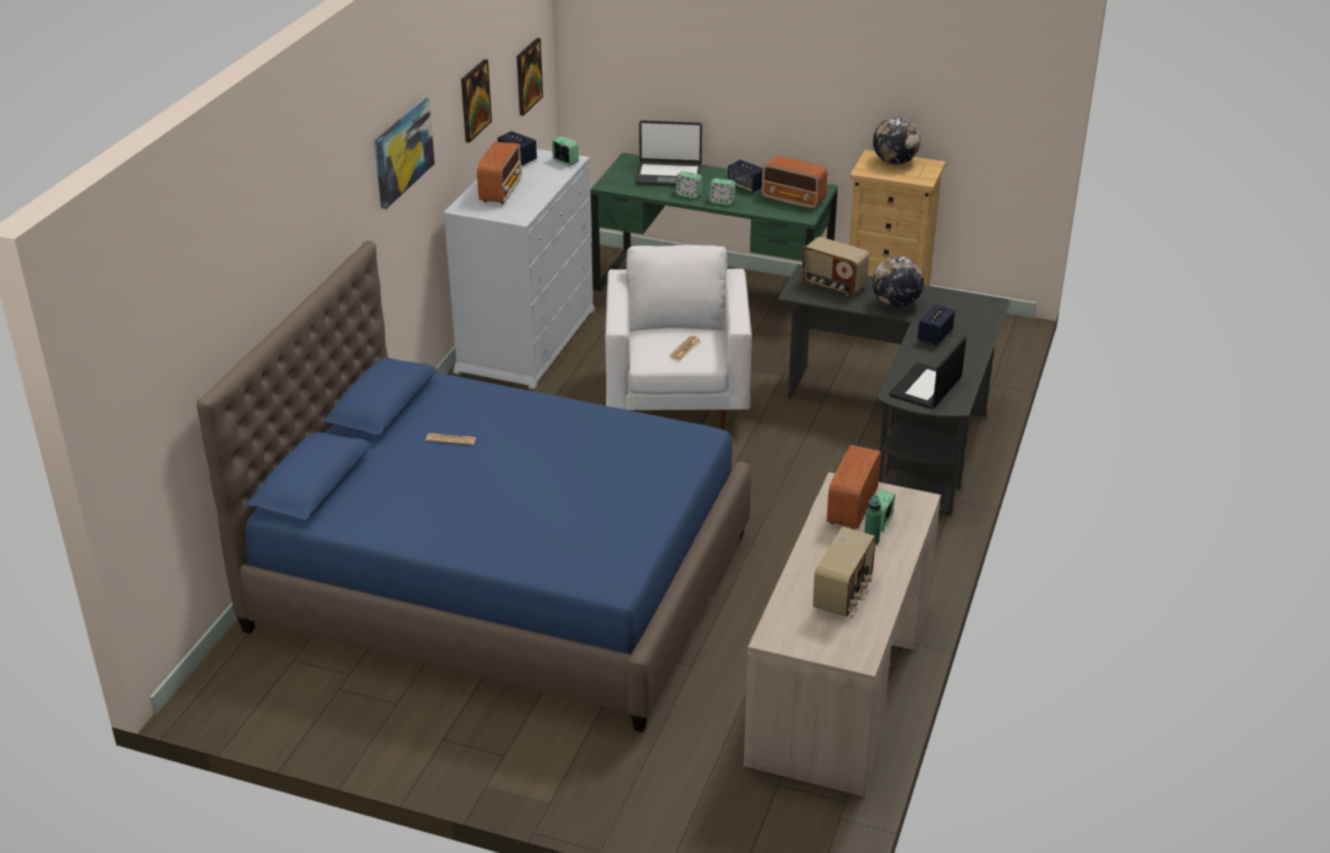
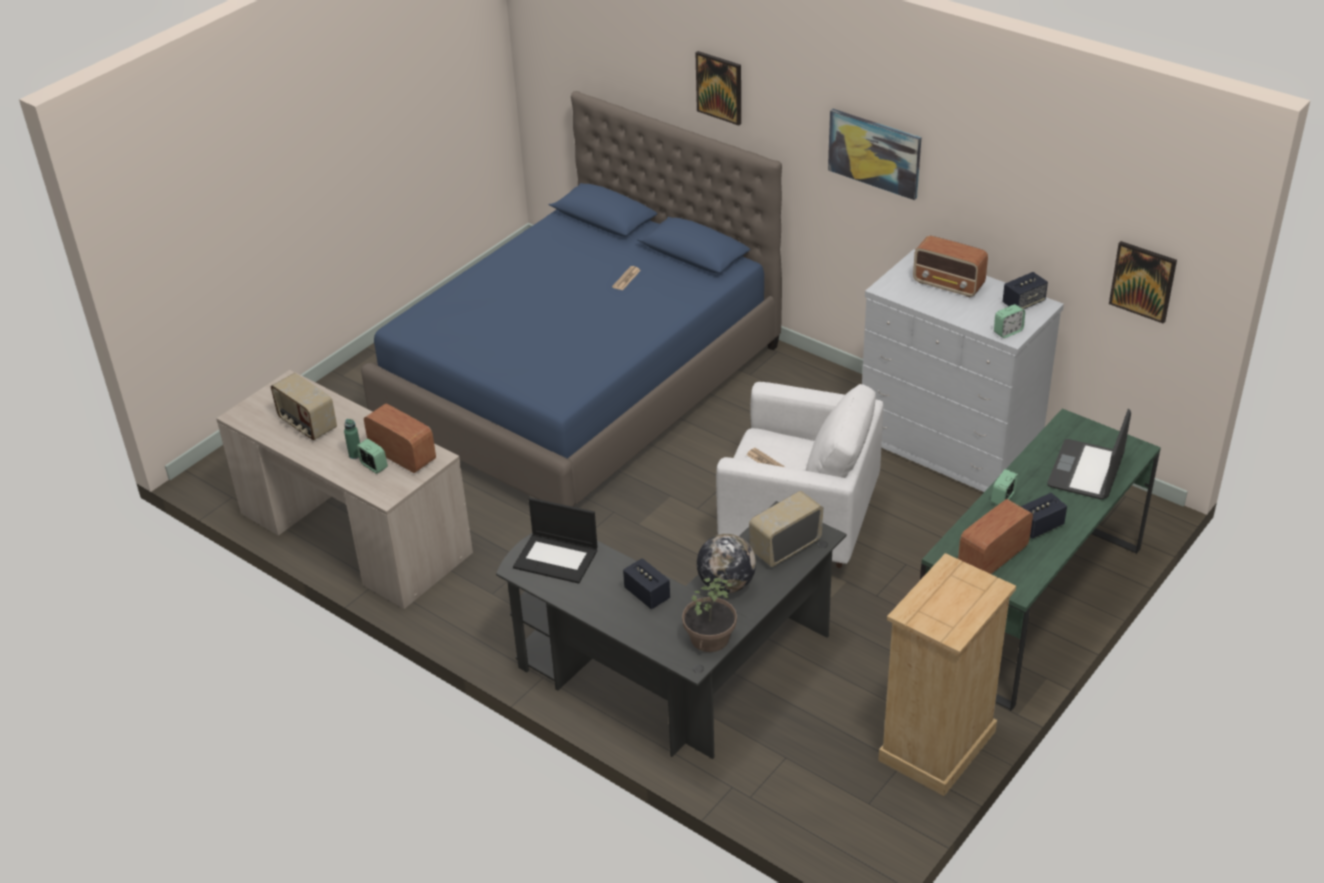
camera: 110 degrees right, 5 degrees up
picture [461,59,492,143] -> picture moved to [696,51,741,126]
alarm clock [675,171,702,199] -> none
globe [873,117,921,165] -> none
laptop [889,336,967,409] -> laptop turned 150 degrees clockwise [513,498,598,584]
none -> potted plant [682,577,737,652]

